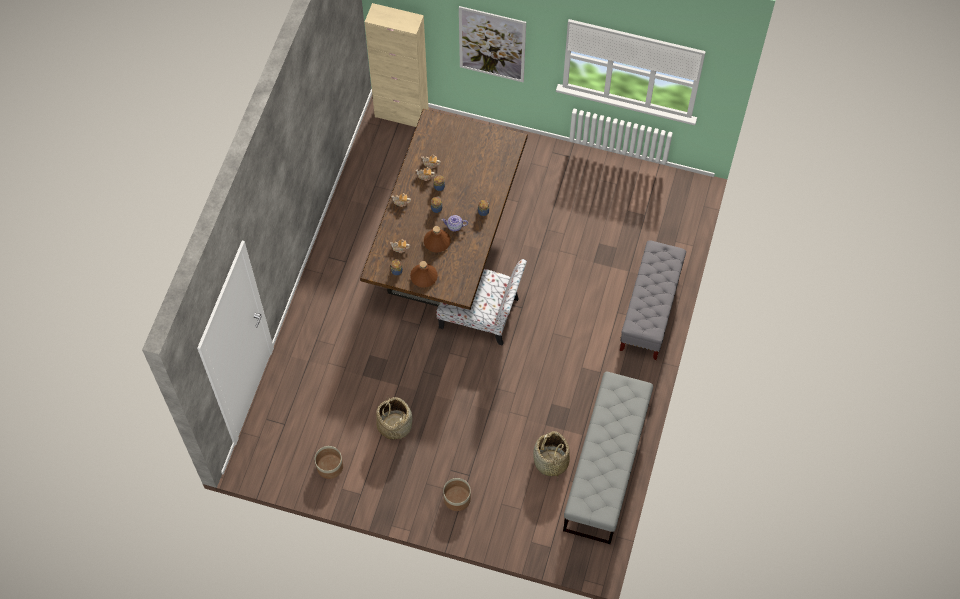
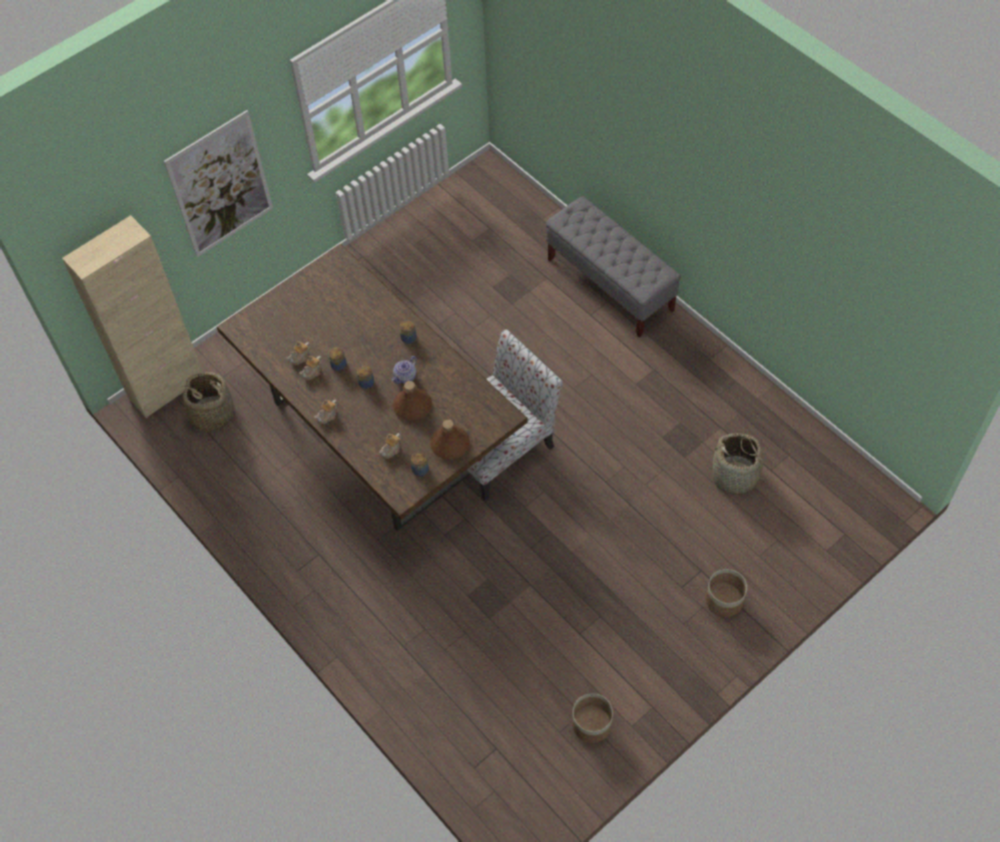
camera: 55 degrees left, 5 degrees down
basket [376,396,413,441] -> basket moved to [176,372,236,432]
grey bench [563,371,653,544] -> none

